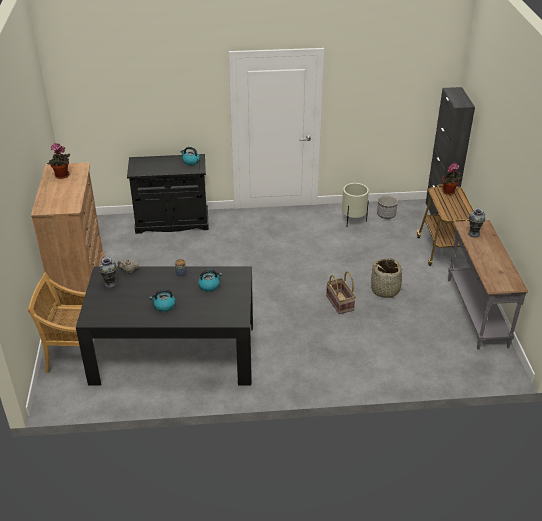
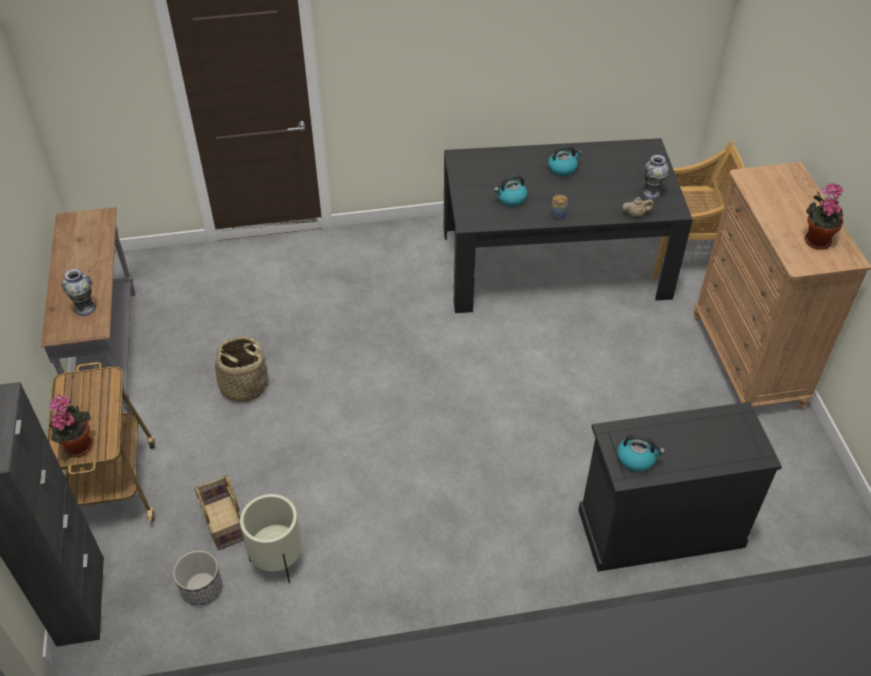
camera: 175 degrees right, 10 degrees up
basket [326,271,356,314] -> basket moved to [194,475,244,550]

